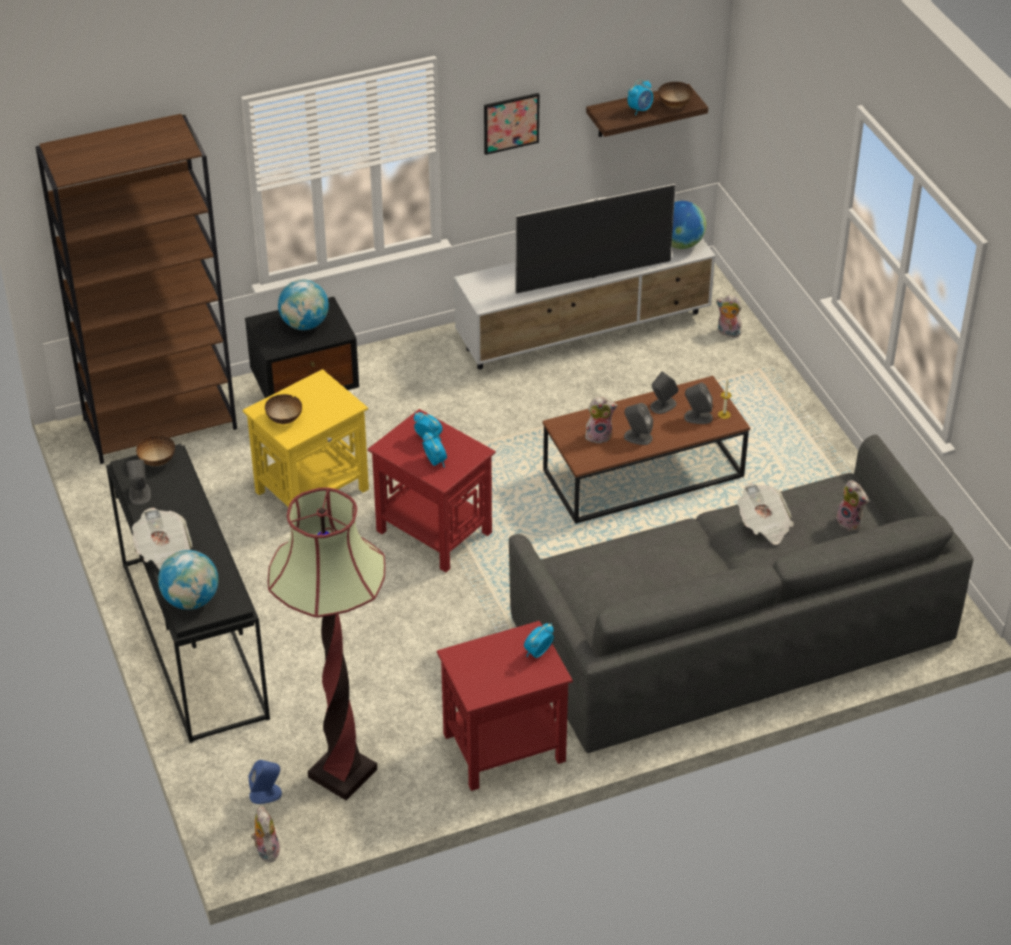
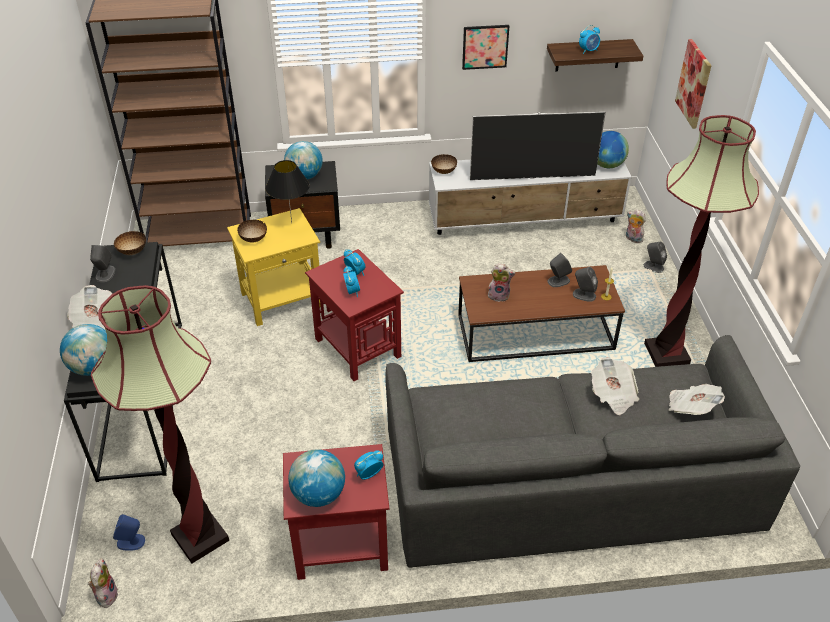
camera: 15 degrees right, 0 degrees up
grey speaker [624,403,653,445] -> grey speaker moved to [644,242,667,273]
bowl [658,82,693,108] -> bowl moved to [431,154,457,174]
plush toy [836,480,869,531] -> newspaper [668,384,725,415]
none -> black table lamp [266,160,310,222]
none -> globe [288,449,345,507]
none -> floor lamp [644,115,759,367]
none -> picture [675,39,712,129]

